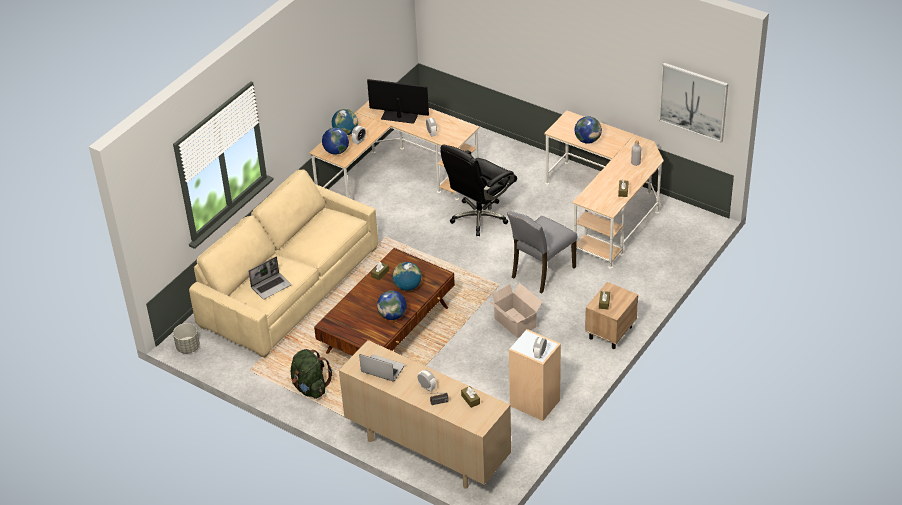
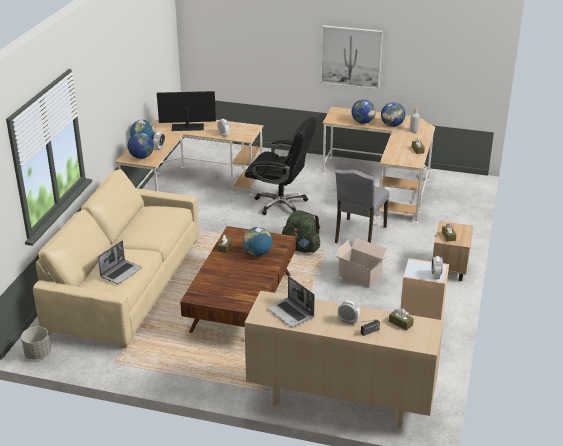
camera: 20 degrees left, 10 degrees down
green backpack [291,349,332,399] -> green backpack moved to [282,210,320,253]
laptop [359,354,405,382] -> laptop turned 135 degrees counterclockwise [267,276,314,327]
globe [377,291,407,320] -> globe moved to [381,102,405,127]
black office chair [440,145,517,236] -> black office chair turned 90 degrees counterclockwise [245,117,316,215]
picture [659,63,728,143] -> picture moved to [320,25,383,90]

